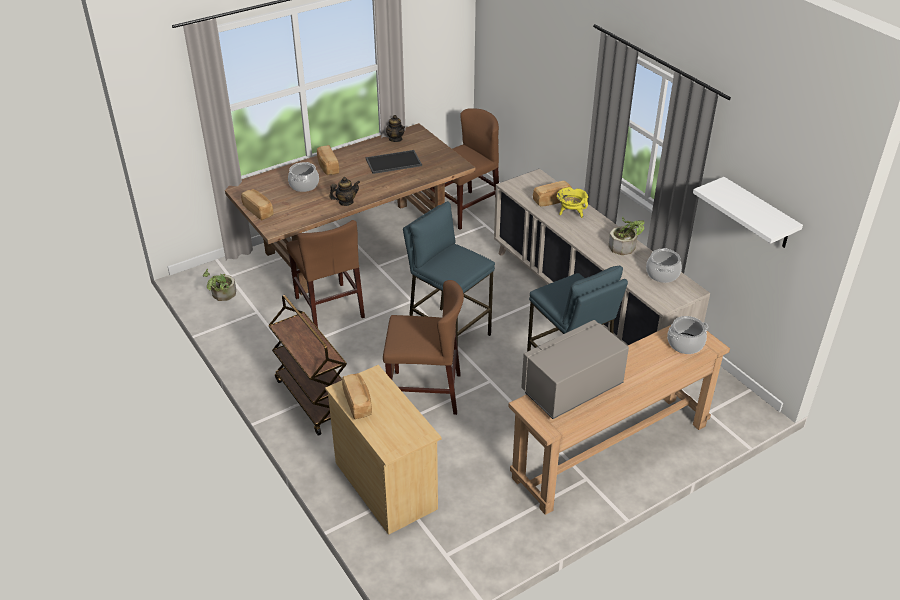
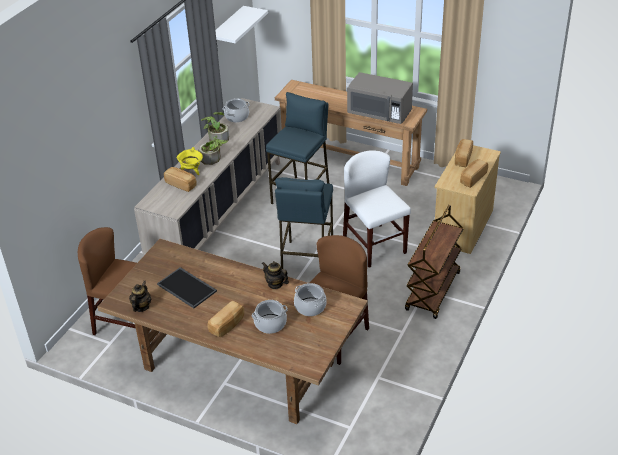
camera: 120 degrees left, 0 degrees up
potted plant [203,269,236,301] -> potted plant moved to [198,135,228,165]
bread [241,189,273,221] -> bread moved to [455,139,473,167]
brown chair [383,280,464,415] -> white chair [343,150,411,267]
cooking pot [667,316,708,354] -> cooking pot moved to [294,283,327,316]

